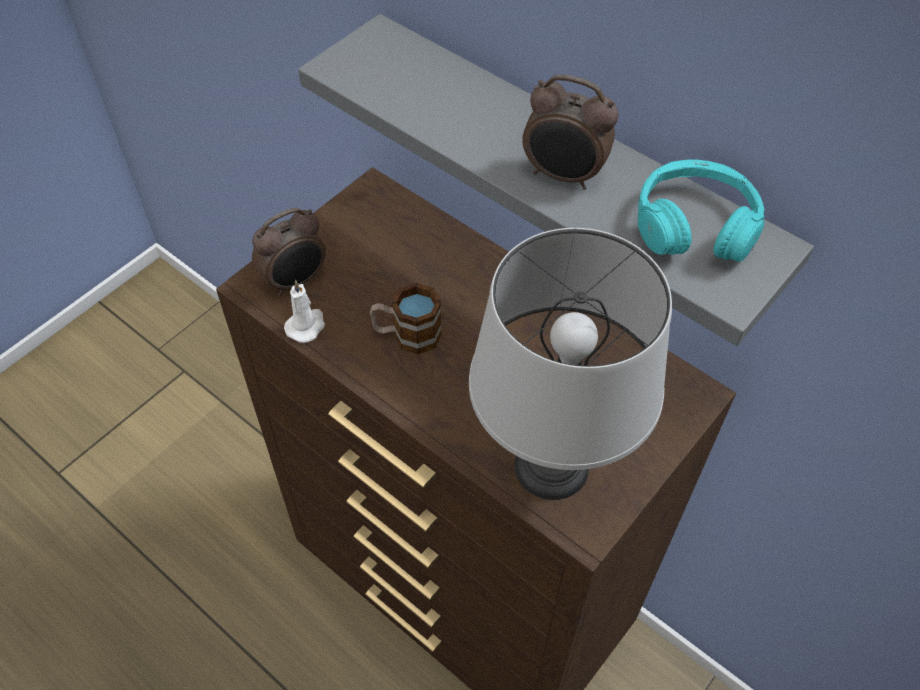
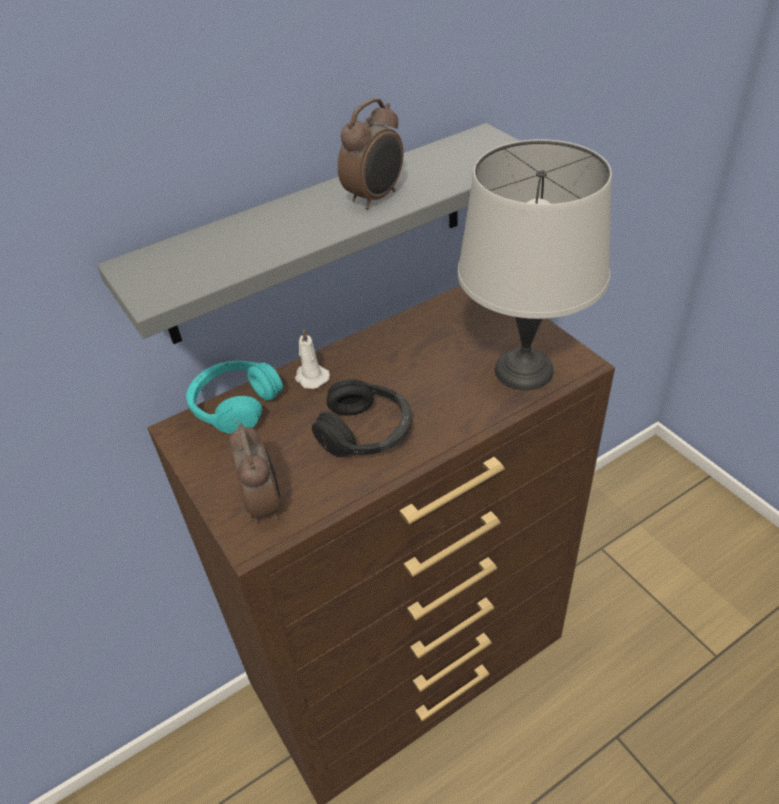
camera: 70 degrees left, 10 degrees down
white candle [284,280,325,343] -> white candle moved to [295,328,330,389]
mug [370,283,442,355] -> black headphones [312,379,412,457]
turquoise headphones [638,160,765,262] -> turquoise headphones moved to [186,361,283,434]

